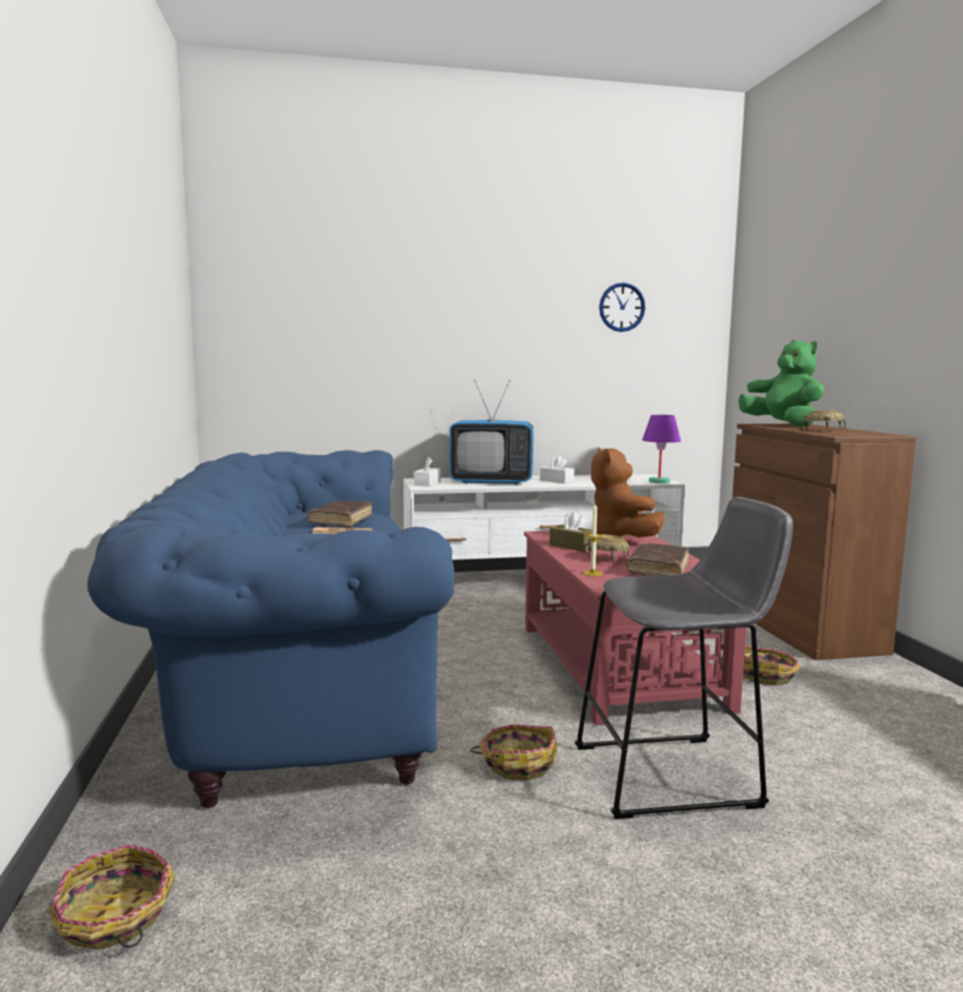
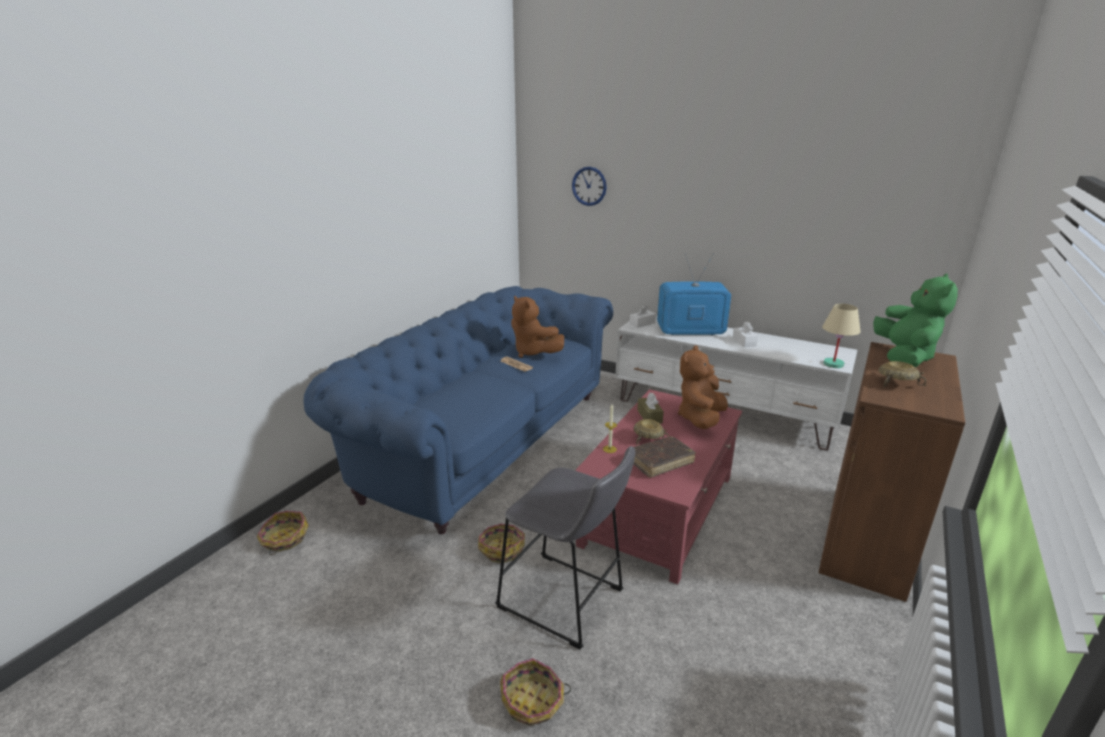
camera: 40 degrees right, 15 degrees up
brown book [308,501,372,527] -> brown plush toy [511,296,564,358]
television [449,380,534,485] -> television turned 135 degrees clockwise [657,253,731,335]
wall clock [599,282,645,332] -> wall clock moved to [572,167,607,206]
purple table lamp [642,415,681,484] -> beige table lamp [822,304,861,368]
basket [743,645,801,686] -> basket moved to [500,658,571,726]

